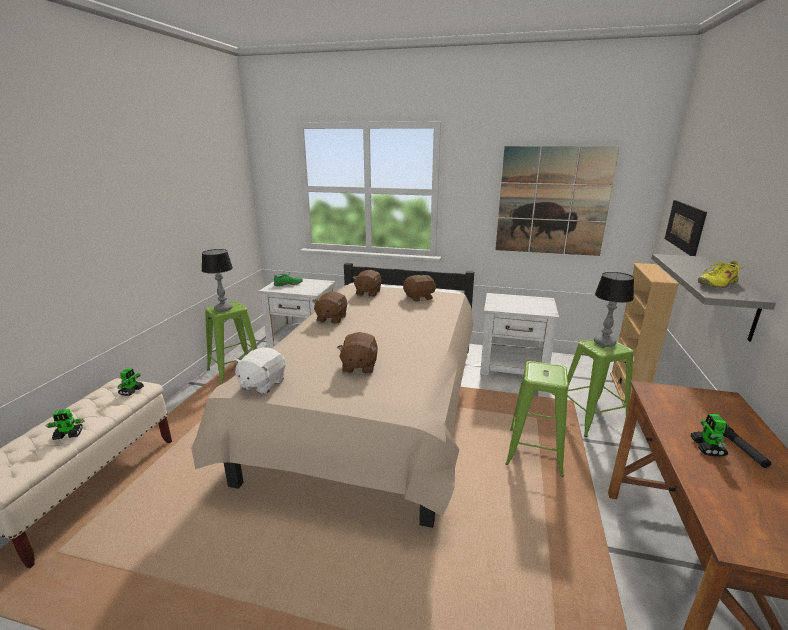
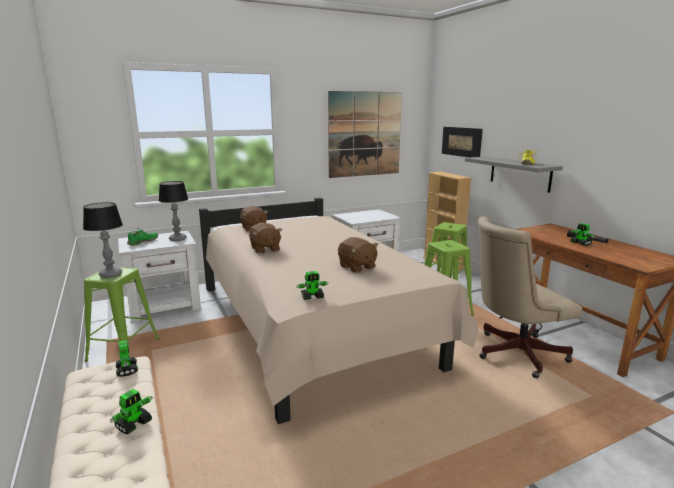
camera: 40 degrees left, 5 degrees down
white plush toy [233,347,286,394] -> toy robot [297,271,329,300]
brown plush toy [403,274,436,302] -> none
table lamp [594,272,634,347] -> table lamp moved to [159,181,188,241]
none -> beige office chair [478,216,582,378]

